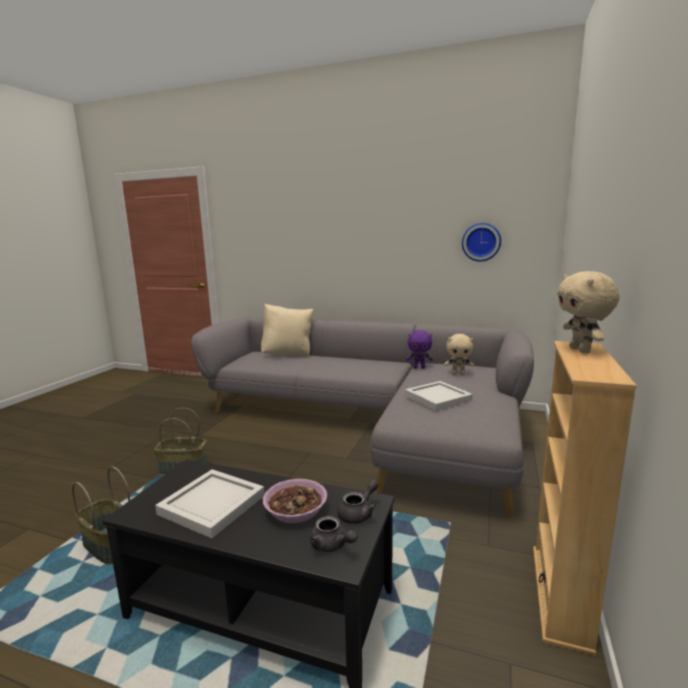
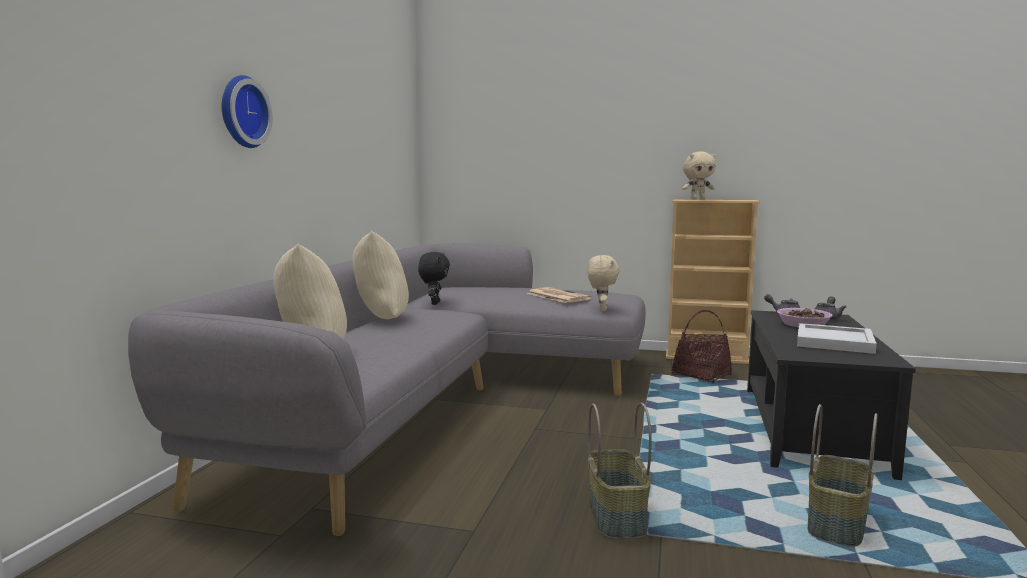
camera: 95 degrees left, 5 degrees down
white tray [405,381,473,411] -> newspaper [527,287,592,303]
purple plush toy [406,330,433,369] -> black plush toy [418,252,450,305]
beige plush toy [444,334,474,375] -> beige plush toy moved to [587,255,620,311]
wall clock [462,223,501,262] -> wall clock moved to [222,75,273,148]
none -> beige pillow [352,231,409,319]
none -> basket [672,310,732,383]

